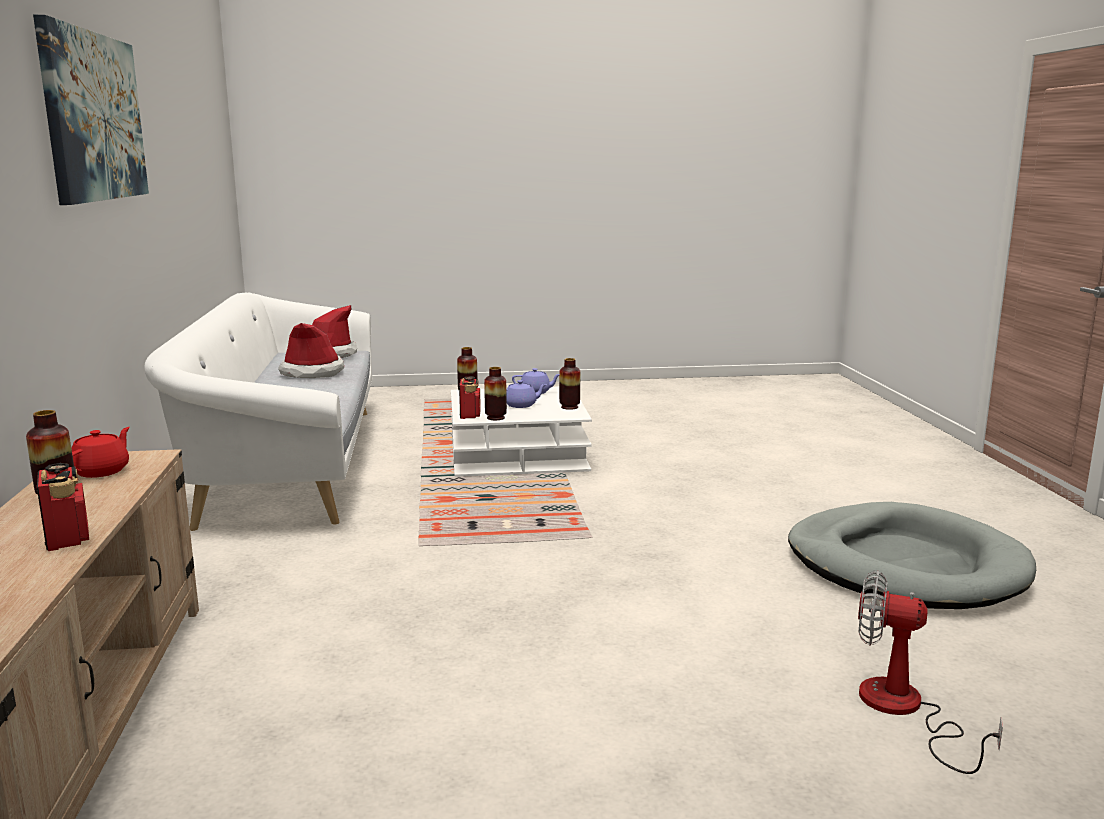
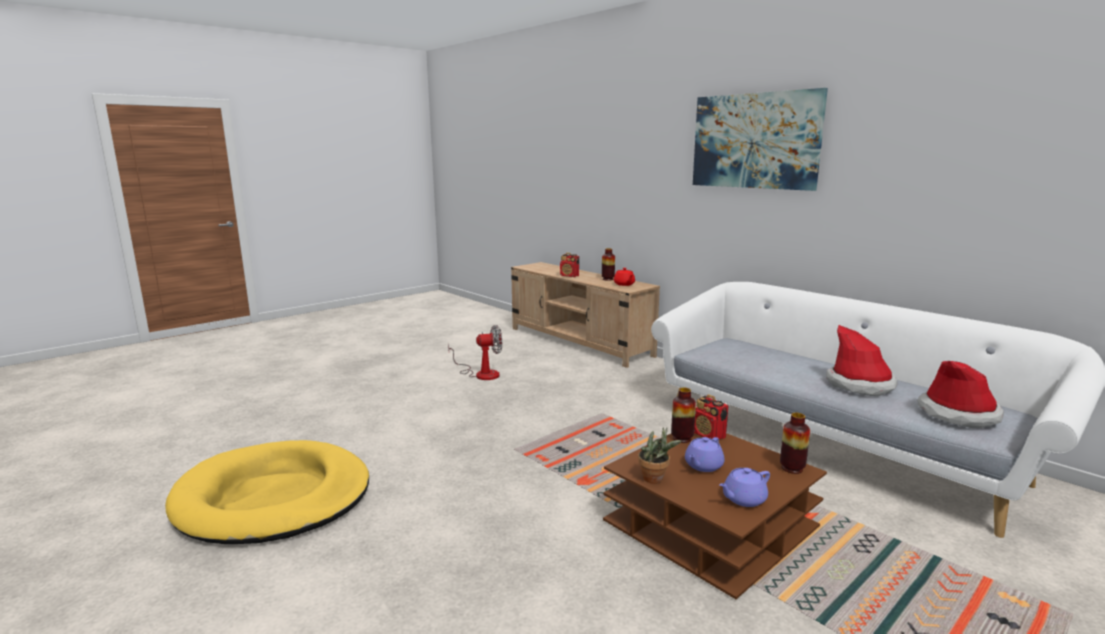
camera: 145 degrees right, 0 degrees up
white coffee table [451,387,592,477] -> brown coffee table [603,433,827,599]
vase [559,358,580,410] -> potted plant [638,428,682,484]
grey dog bed [788,502,1036,609] -> yellow dog bed [165,440,369,544]
fan [858,570,1003,774] -> fan moved to [448,325,502,380]

